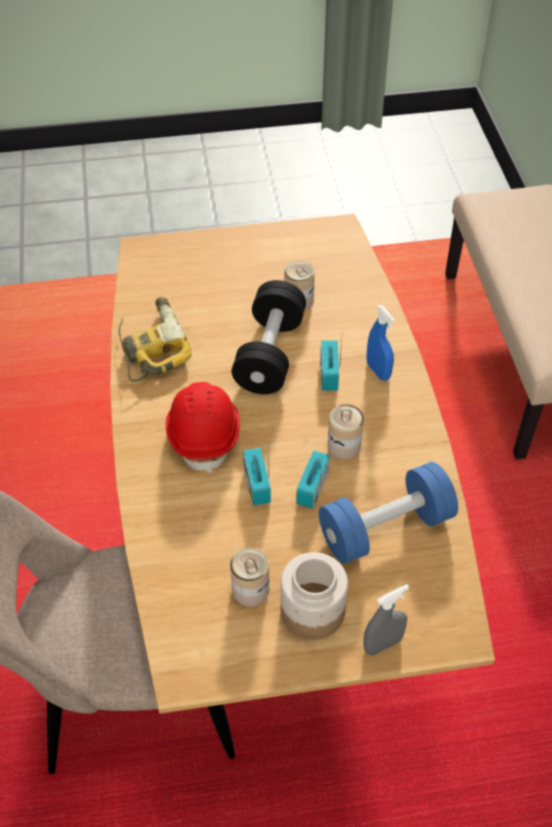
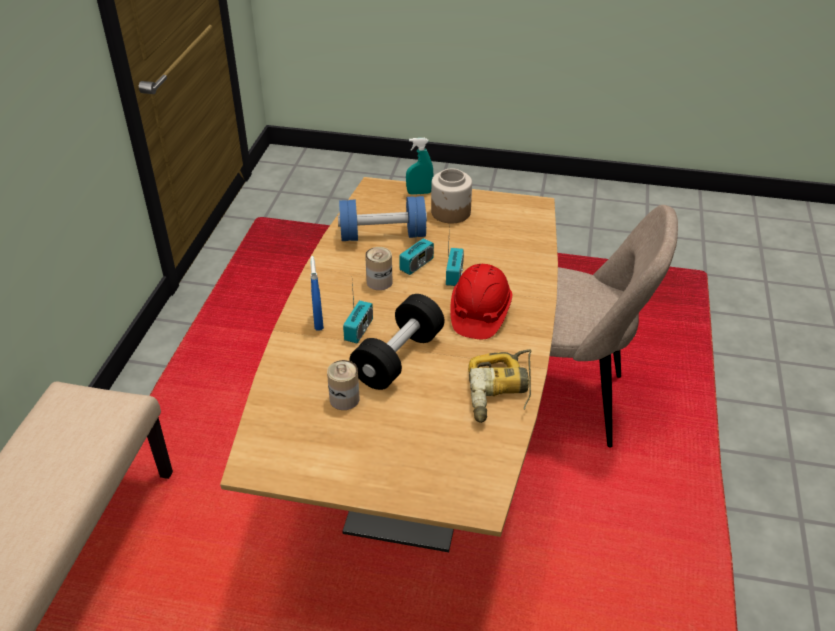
camera: 160 degrees left, 10 degrees down
can [230,547,269,606] -> none
grey spray bottle [363,584,409,656] -> turquoise spray bottle [406,138,434,195]

